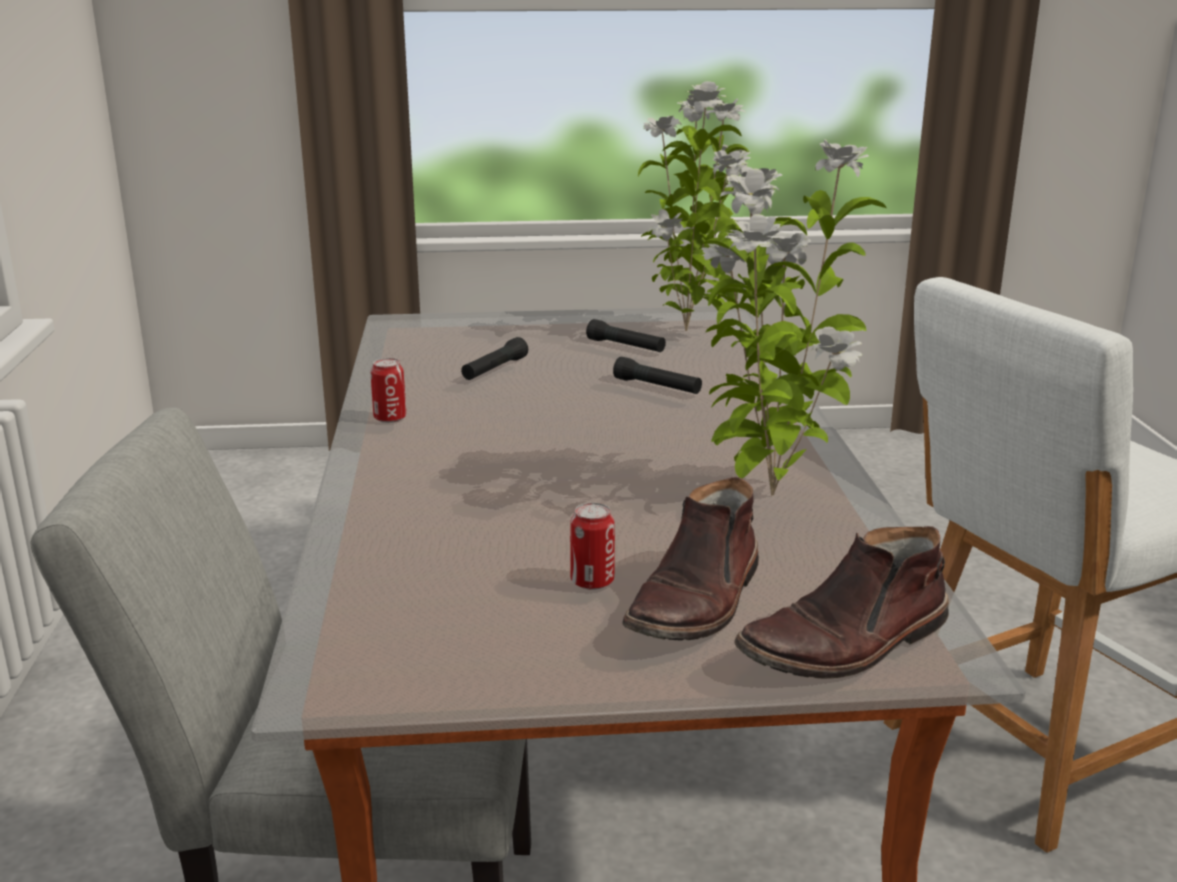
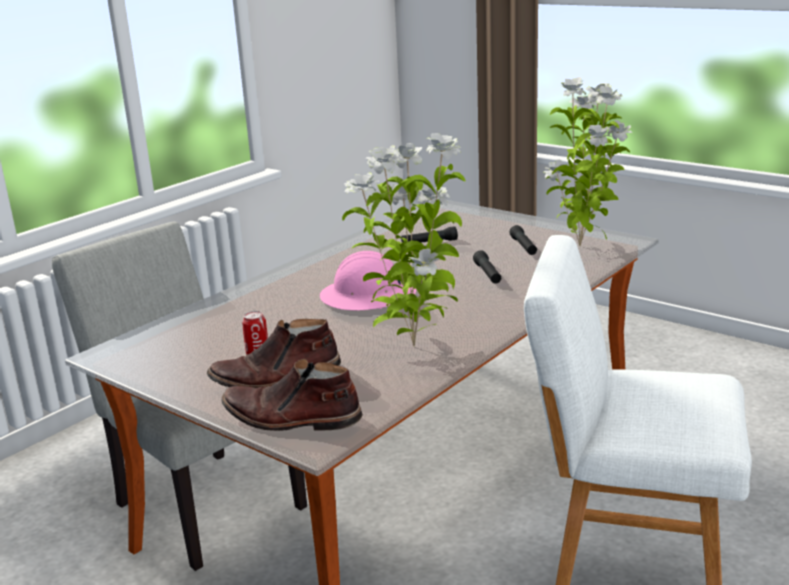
camera: 45 degrees right, 0 degrees up
can [370,358,406,423] -> none
none -> pink hard hat [320,251,416,310]

